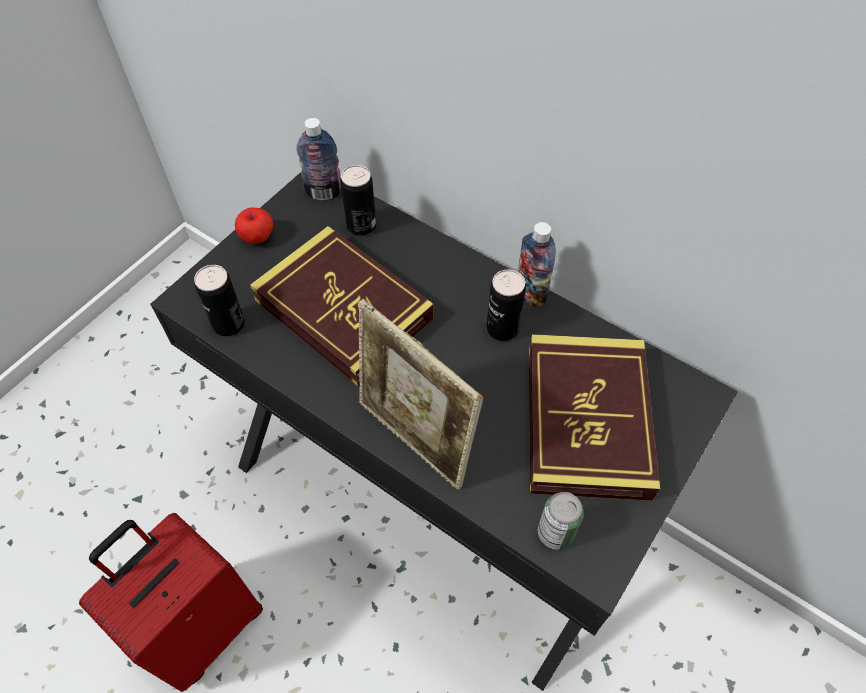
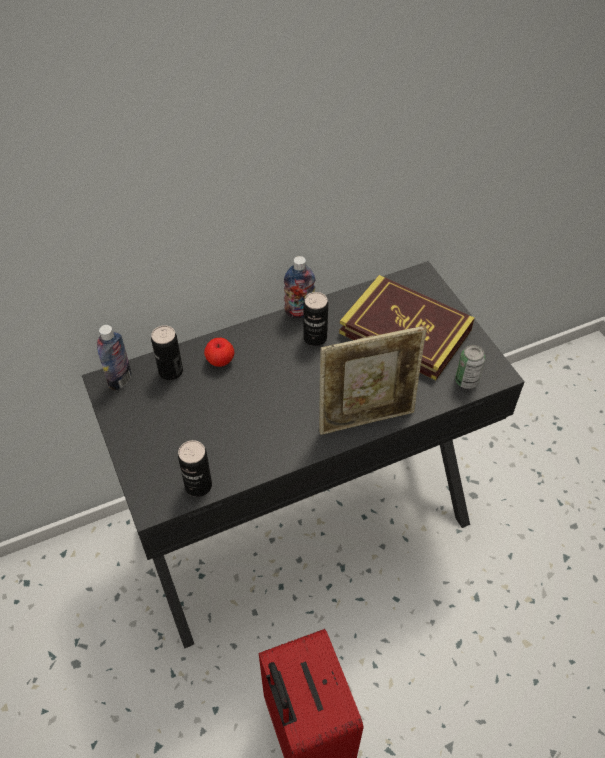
camera: 60 degrees left, 5 degrees down
apple [235,207,273,244] -> apple moved to [204,338,234,367]
book [250,226,433,386] -> none

